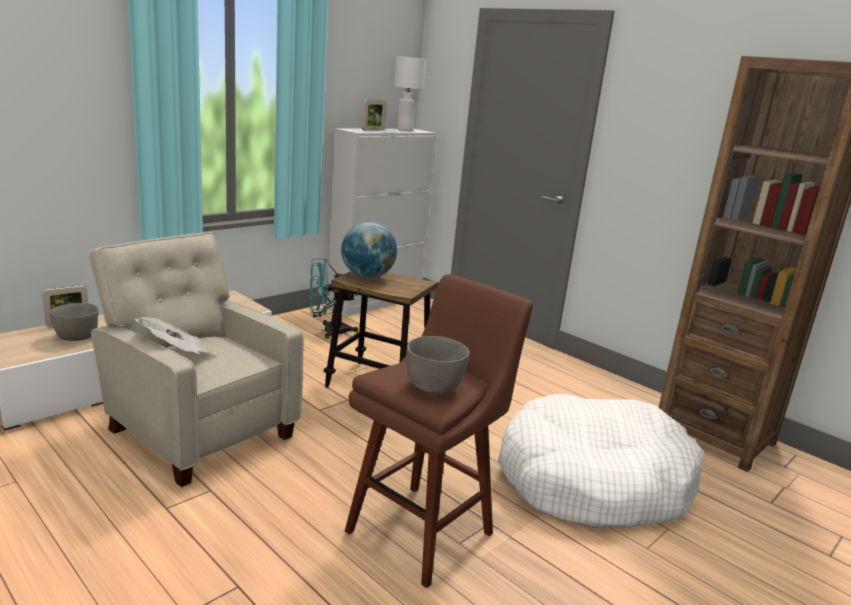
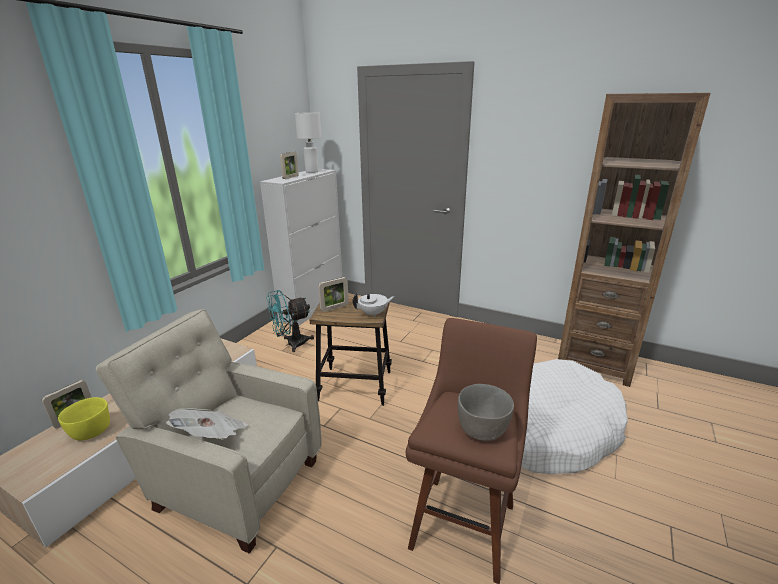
camera: 15 degrees left, 5 degrees up
grey bowl [50,303,99,341] -> yellow bowl [58,397,110,441]
globe [341,222,397,278] -> picture frame [318,277,349,312]
none -> white teapot [353,293,395,318]

